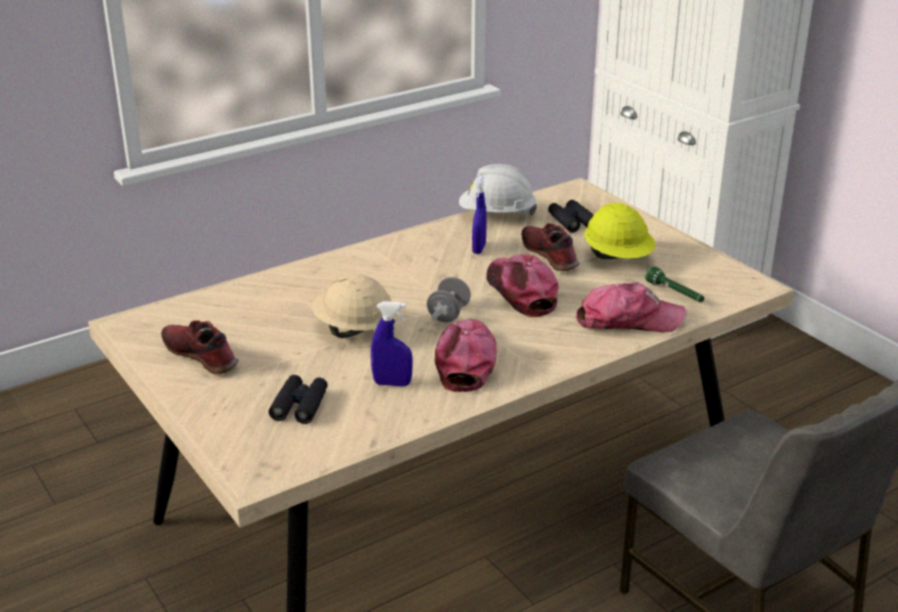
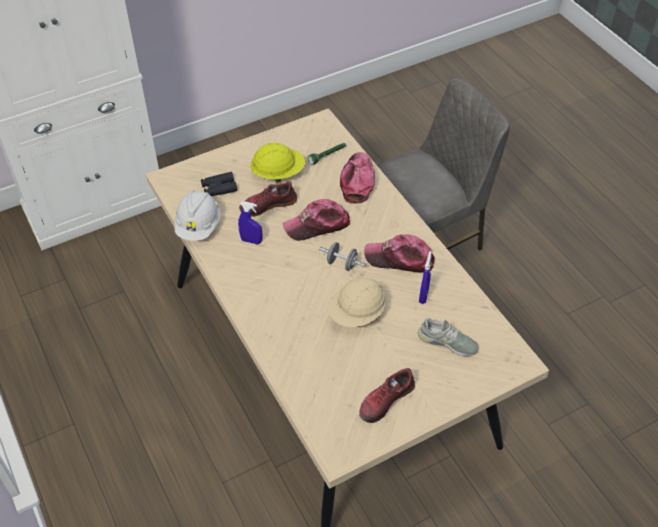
camera: 85 degrees left, 20 degrees up
black binoculars [269,375,328,424] -> grey shoe [418,318,478,356]

